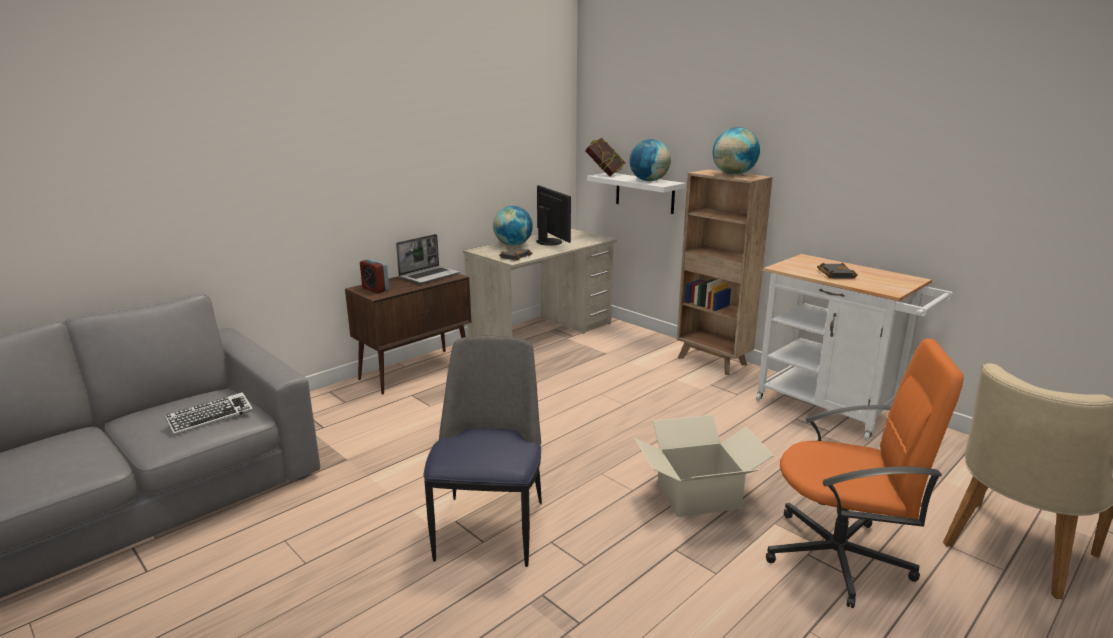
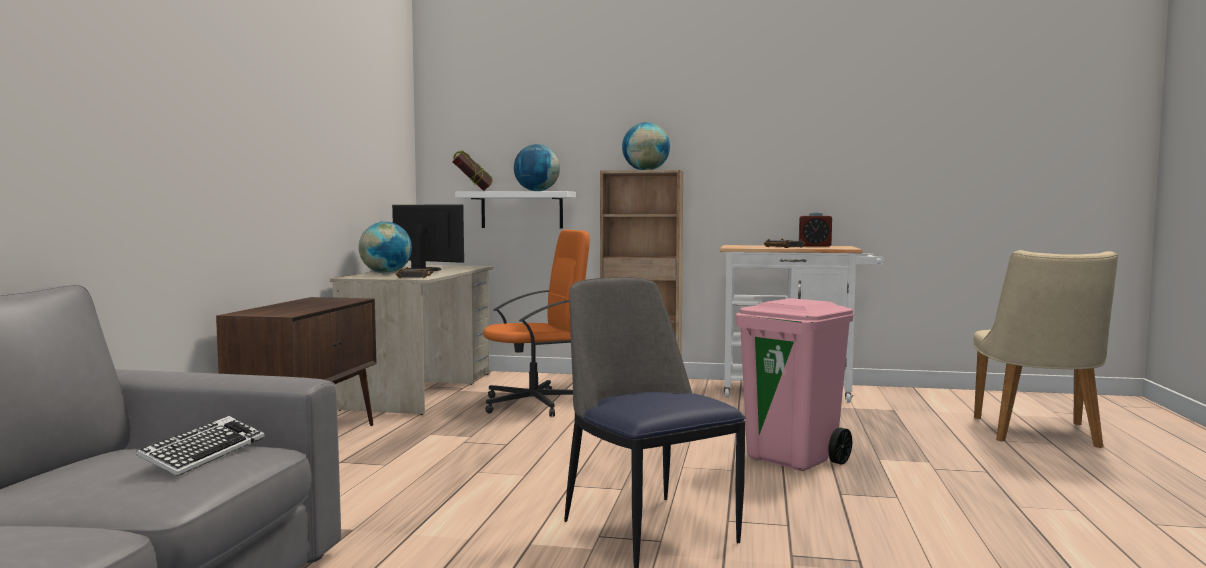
camera: 35 degrees left, 15 degrees down
alarm clock [360,259,389,293] -> alarm clock moved to [799,212,832,247]
laptop [396,234,460,284] -> none
cardboard box [634,415,774,517] -> pink trash can [736,298,853,471]
orange office chair [766,339,963,608] -> orange office chair moved to [483,230,590,417]

